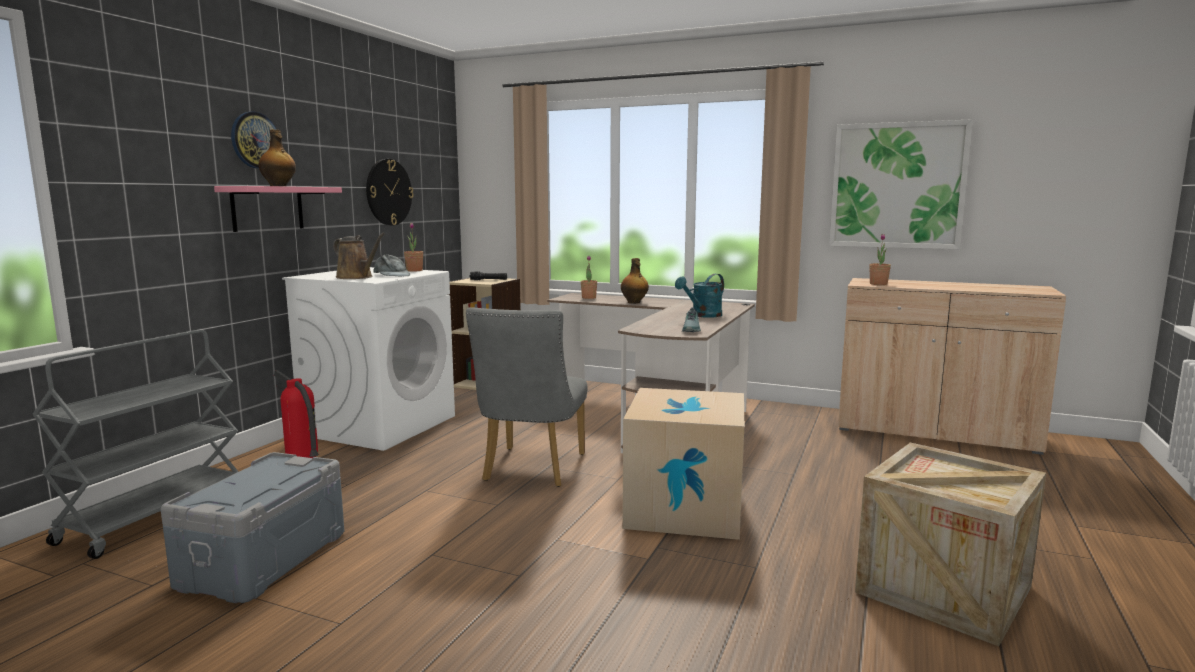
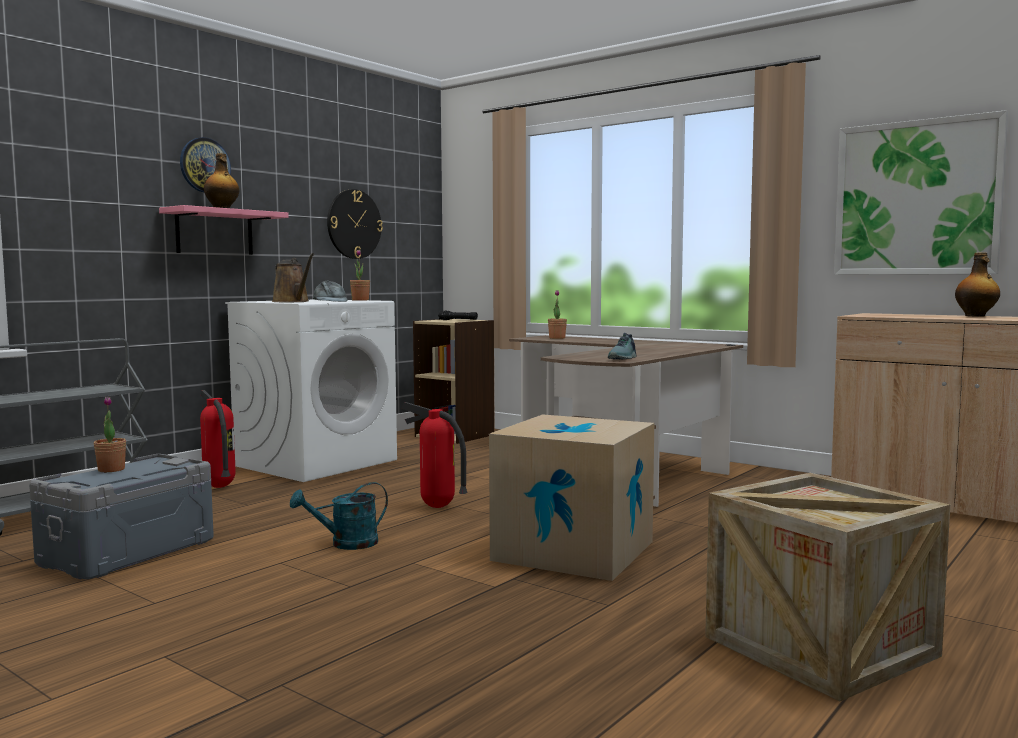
camera: 15 degrees right, 5 degrees down
grey chair [466,307,587,487] -> fire extinguisher [401,402,468,508]
bottle [621,258,649,304] -> bottle moved to [955,252,1000,316]
turquoise watering can [675,274,724,318] -> turquoise watering can moved to [290,482,388,550]
potted plant [869,234,891,285] -> potted plant moved to [94,396,126,472]

